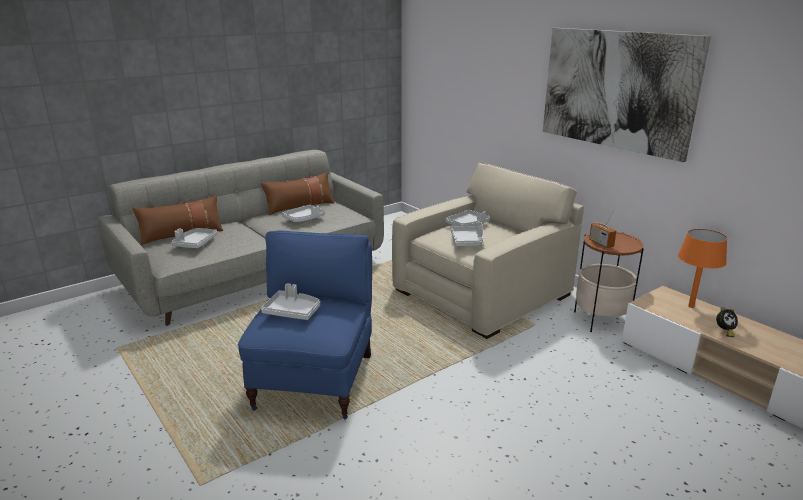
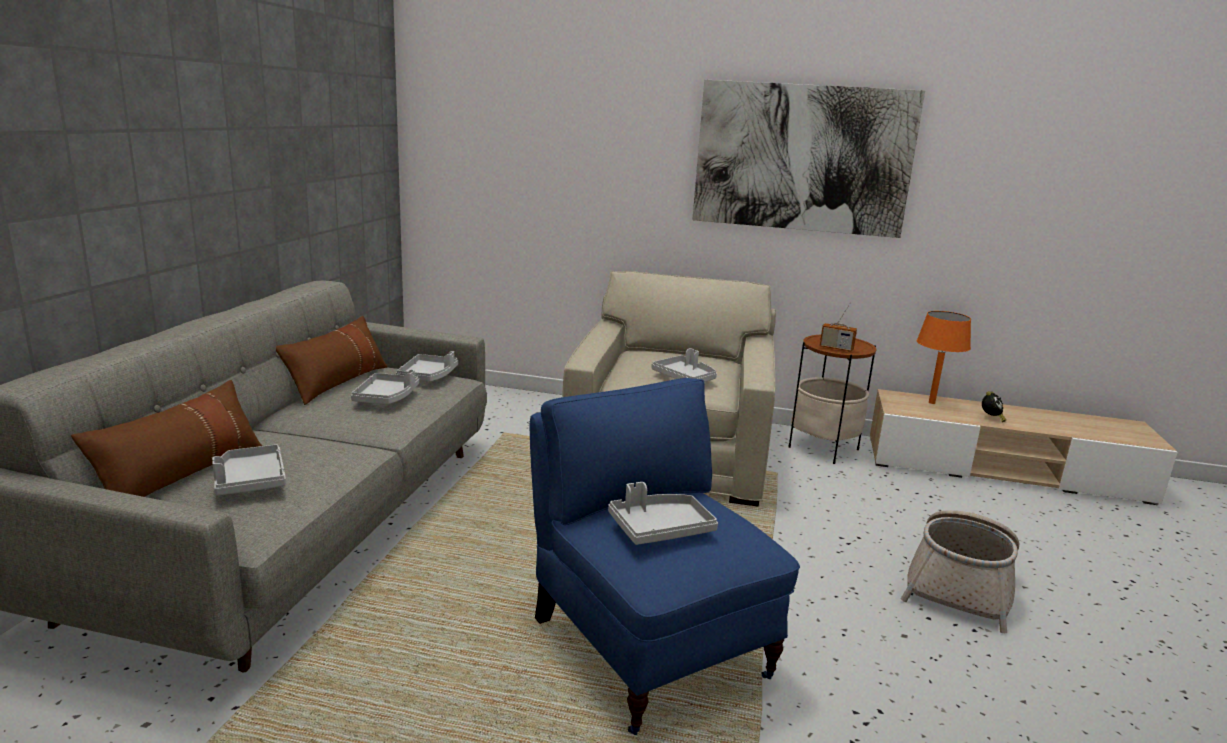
camera: 40 degrees left, 5 degrees down
grey tray [445,210,490,227] -> grey tray moved to [396,351,458,382]
none -> basket [901,510,1019,633]

